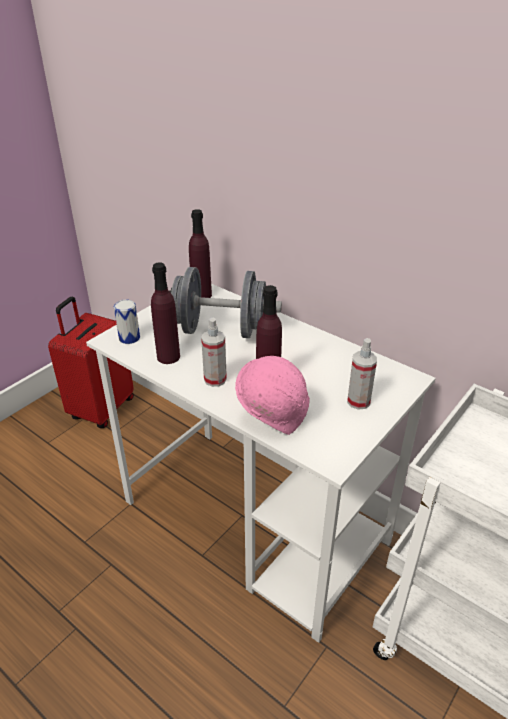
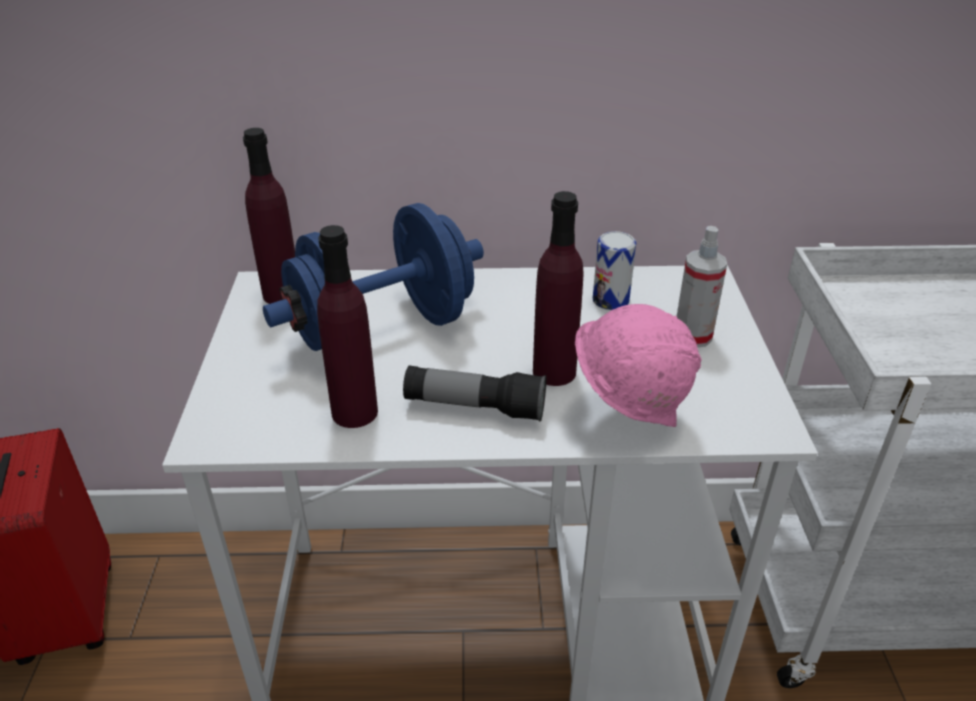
camera: 40 degrees left, 0 degrees up
can [114,300,140,344] -> can moved to [593,231,636,310]
grey dumbbell [169,267,282,338] -> blue dumbbell [263,203,484,351]
spray bottle [201,317,227,387] -> flashlight [403,365,546,422]

